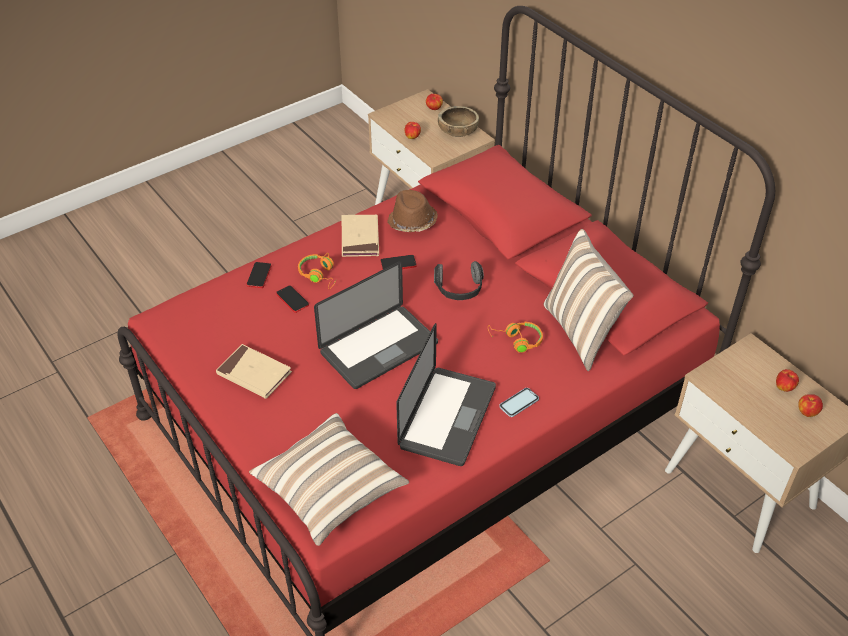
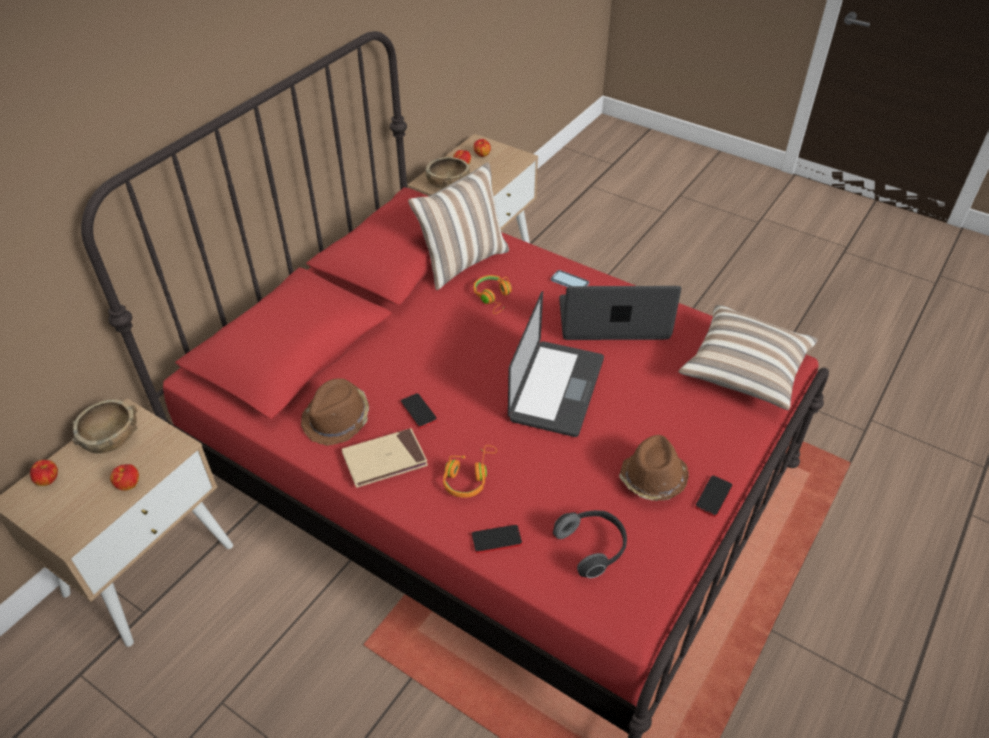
camera: 110 degrees left, 0 degrees up
beige book [216,344,292,399] -> brown hat [619,435,689,501]
phone [276,285,309,313] -> phone moved to [695,475,732,517]
laptop [314,261,438,389] -> laptop turned 75 degrees clockwise [508,291,604,437]
headphones [434,261,484,300] -> headphones moved to [553,510,627,578]
none -> brown bowl [426,157,470,189]

